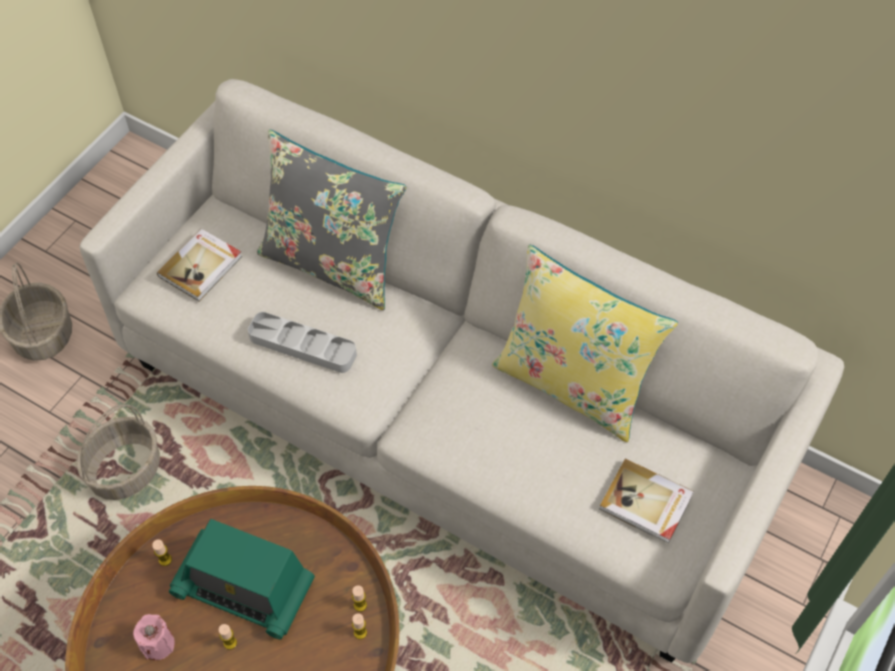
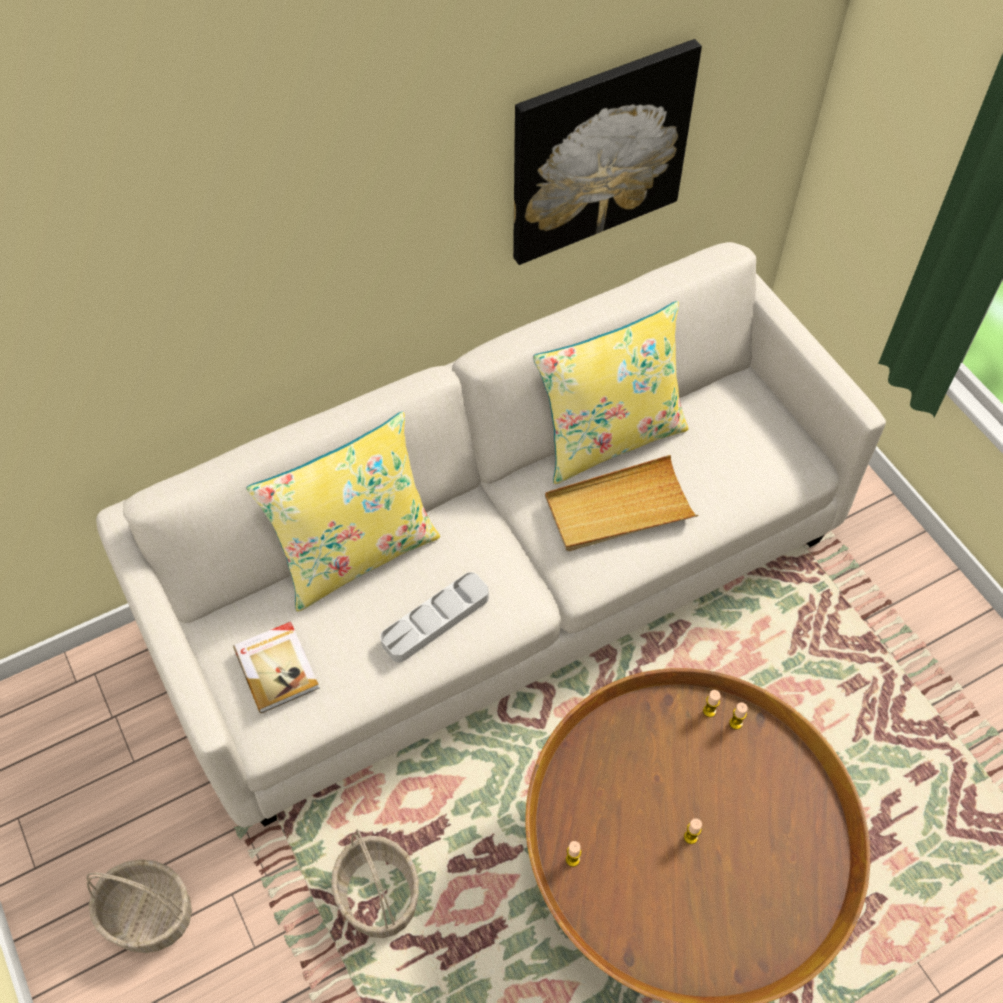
camera: 60 degrees left, 0 degrees up
pink candle [133,614,175,660] -> none
radio [169,519,315,639] -> none
grey pillow [257,130,406,310] -> yellow pillow [246,411,440,612]
book [599,459,694,544] -> none
none -> picture [513,39,702,265]
none -> beige tray [545,455,699,551]

